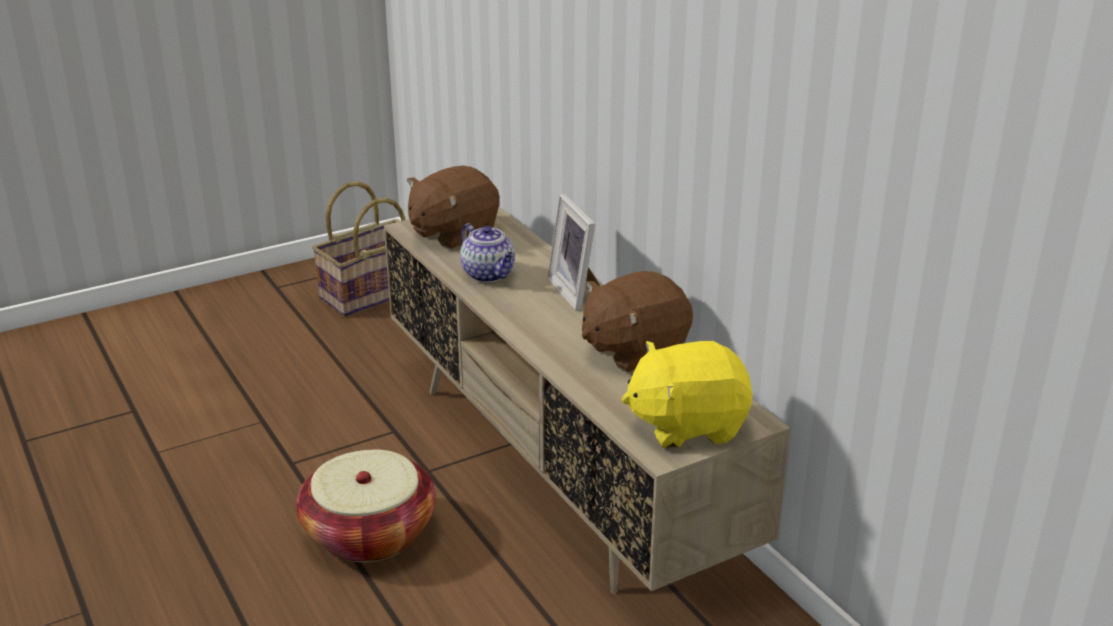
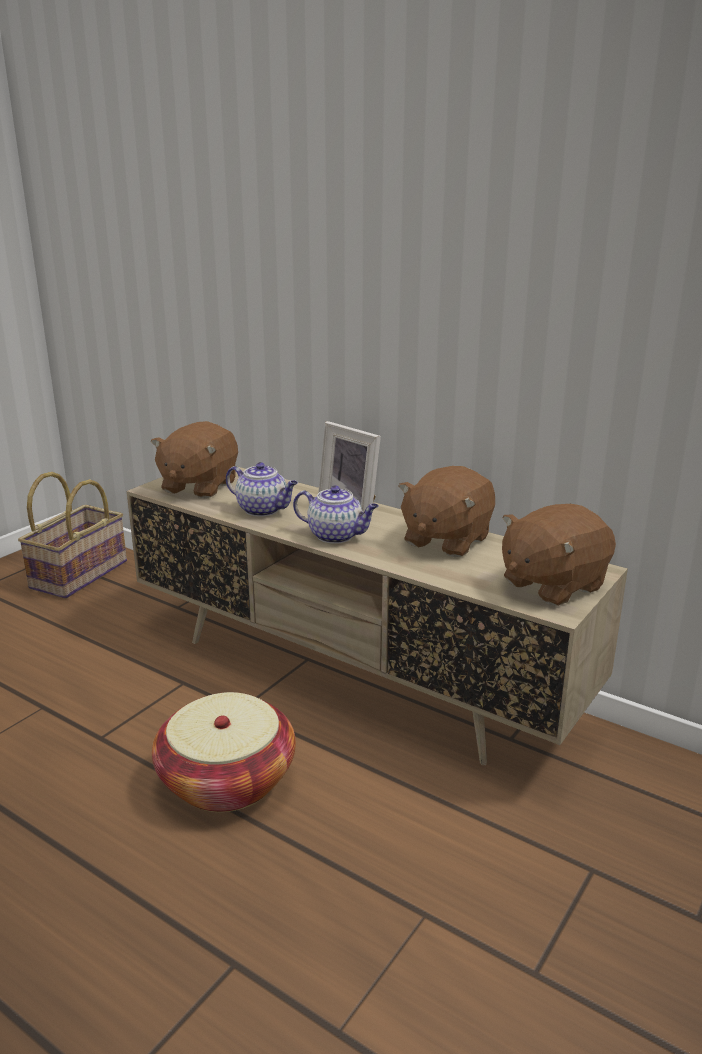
camera: 25 degrees left, 5 degrees down
yellow plush toy [621,341,753,449] -> brown plush toy [502,504,616,606]
none -> teapot [293,485,379,544]

